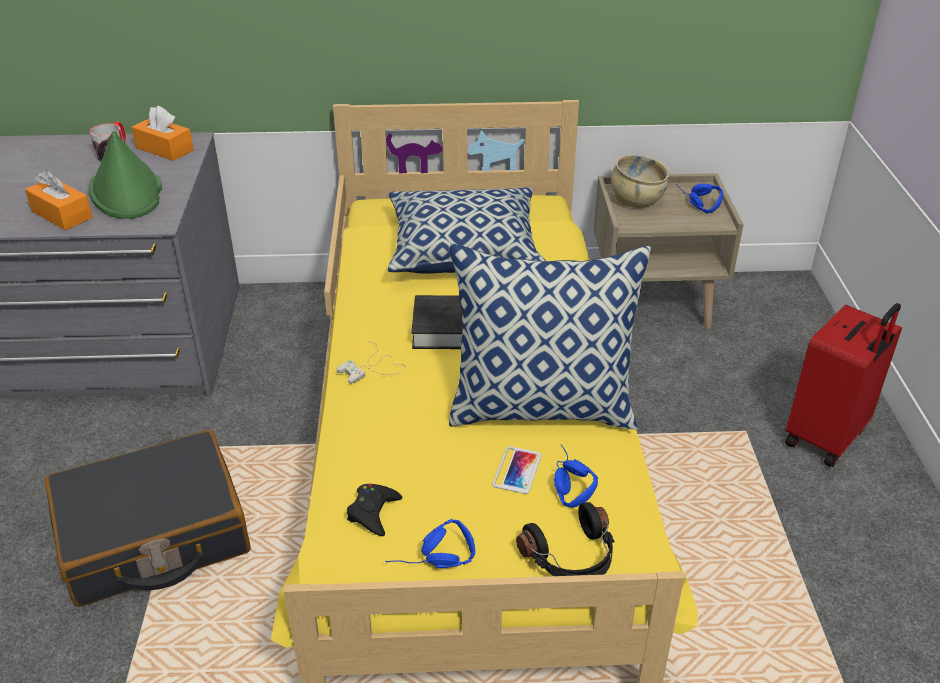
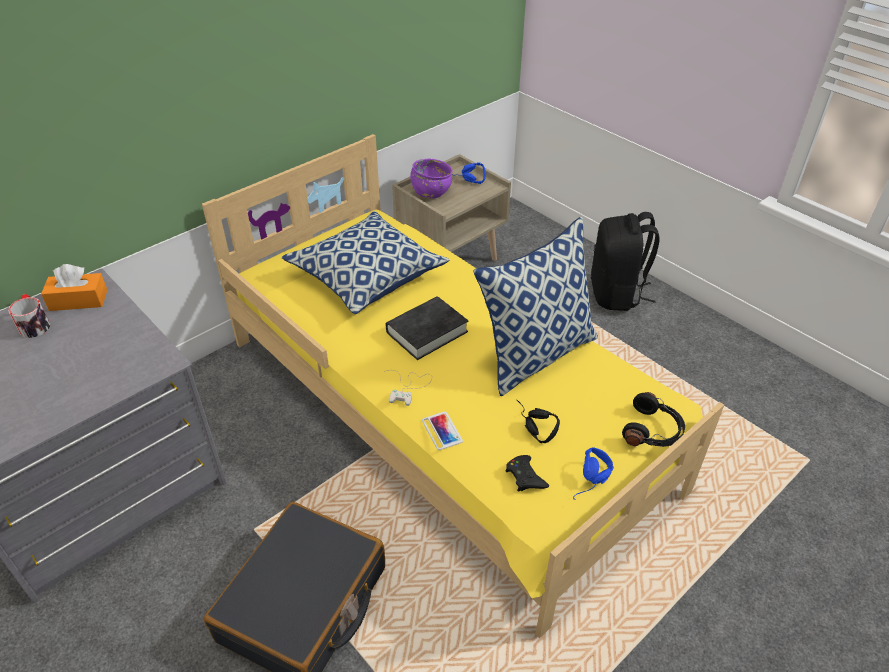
camera: 40 degrees left, 5 degrees up
orange tissue box [25,170,93,230] -> none
green hat [88,131,162,219] -> none
phone [492,446,542,494] -> phone moved to [422,412,463,450]
blue headphones [554,444,598,508] -> none
beige bowl [611,154,669,208] -> purple bowl [410,159,452,198]
red suitcase [785,303,902,467] -> black backpack [591,212,660,311]
none -> black headphones [516,399,560,443]

